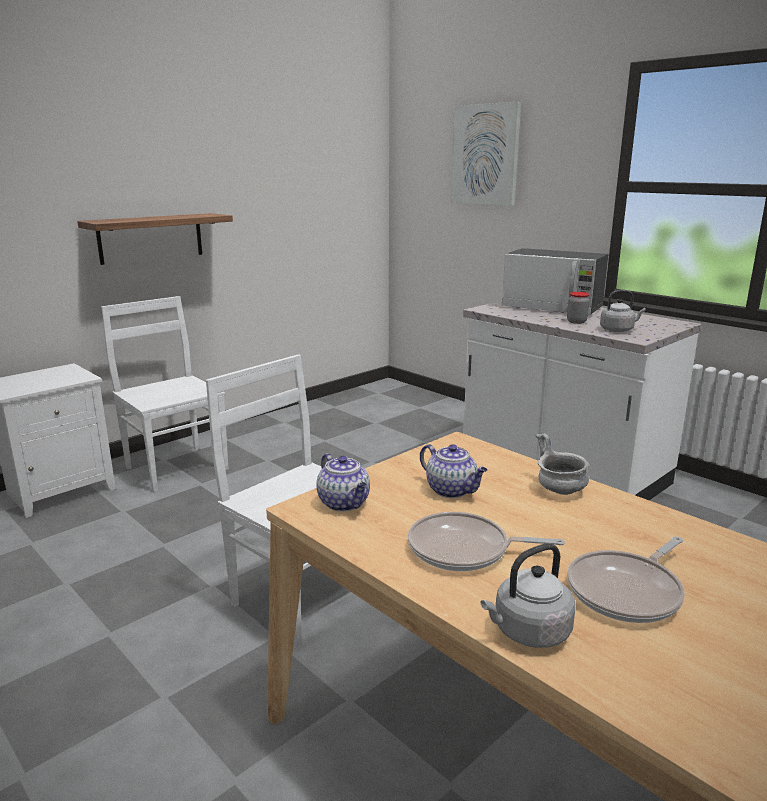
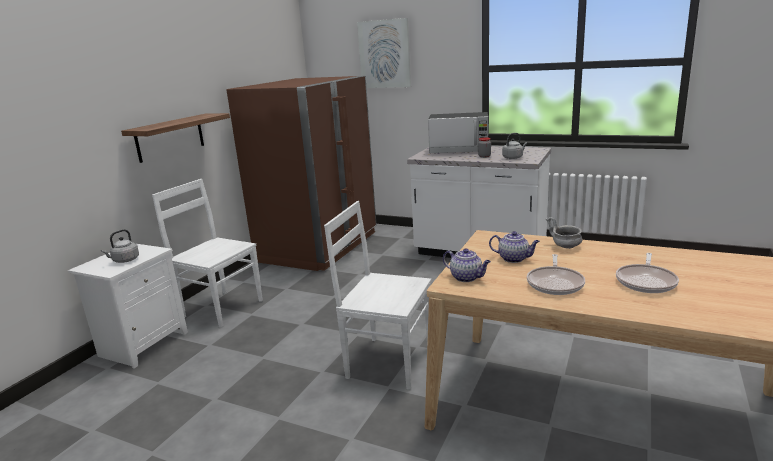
camera: 20 degrees left, 0 degrees up
frying pan [408,512,565,571] -> frying pan turned 60 degrees counterclockwise [527,254,585,295]
grey kettle [481,543,575,648] -> grey kettle moved to [101,229,139,263]
none -> brown fridge [226,76,377,271]

